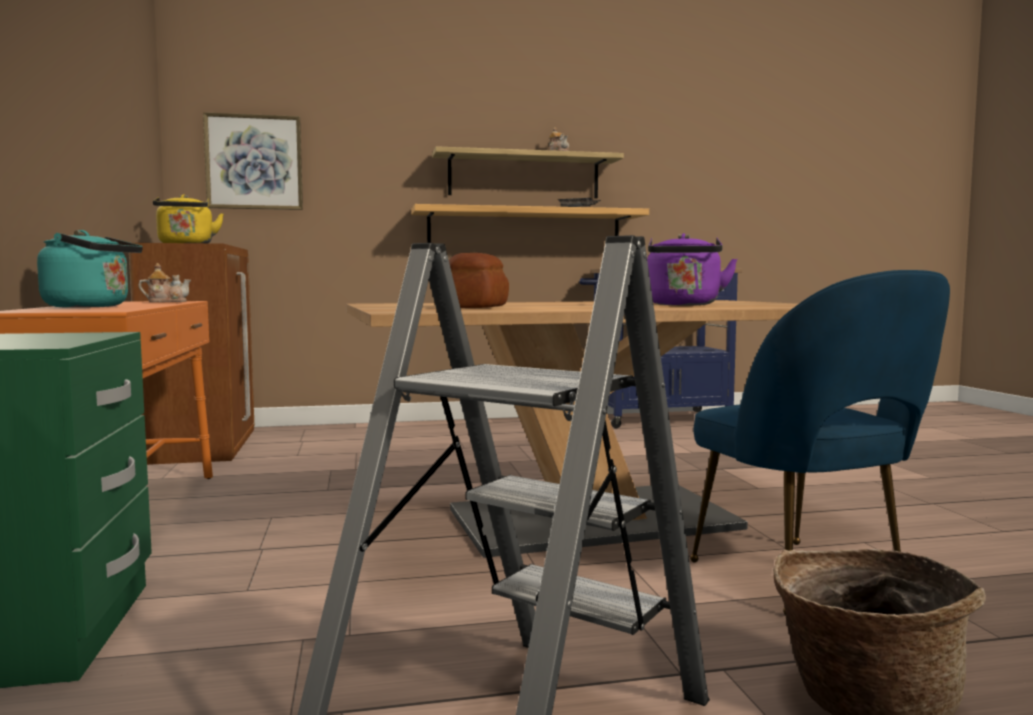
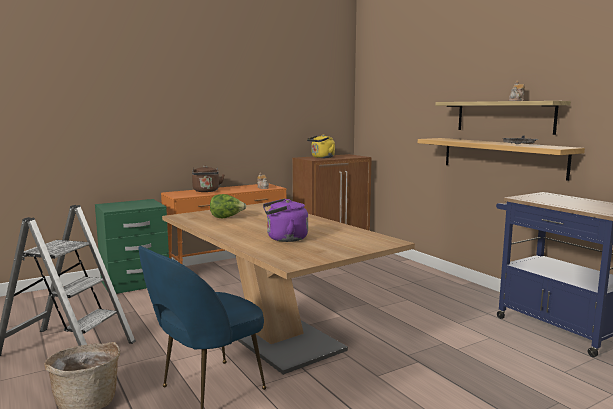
camera: 70 degrees right, 5 degrees up
turquoise kettle [37,230,143,308] -> brown kettle [192,166,225,192]
picture [203,112,303,210] -> none
bread [449,253,509,308] -> lettuce [210,194,246,218]

